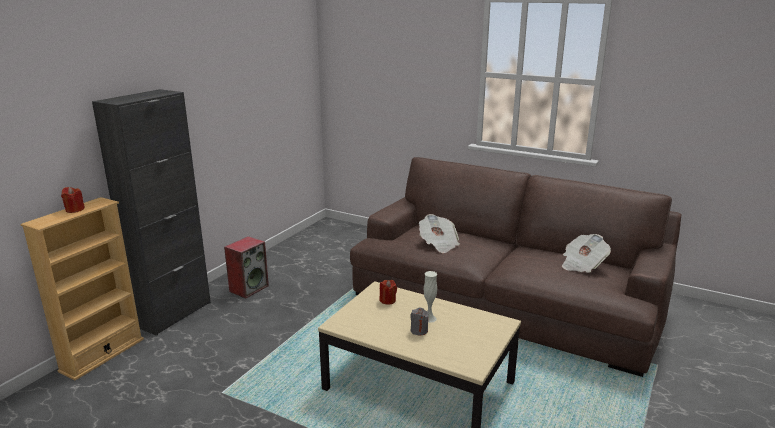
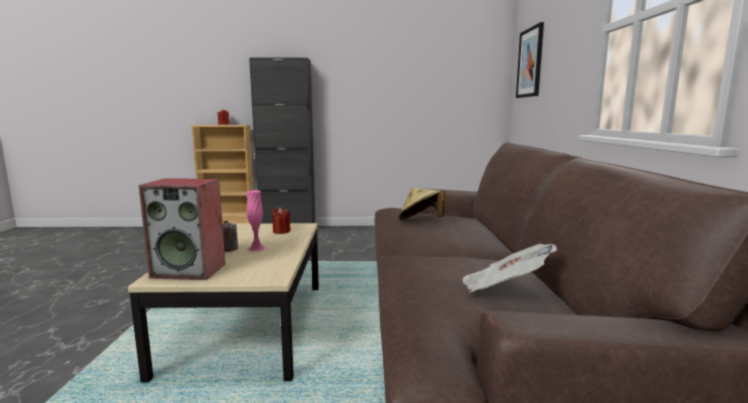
camera: 60 degrees right, 10 degrees down
speaker [224,236,269,299] -> speaker moved to [139,178,225,280]
newspaper [419,214,460,253] -> beige hat [399,188,446,220]
white vase [424,271,437,323] -> pink vase [246,190,265,251]
none -> picture [516,22,544,98]

